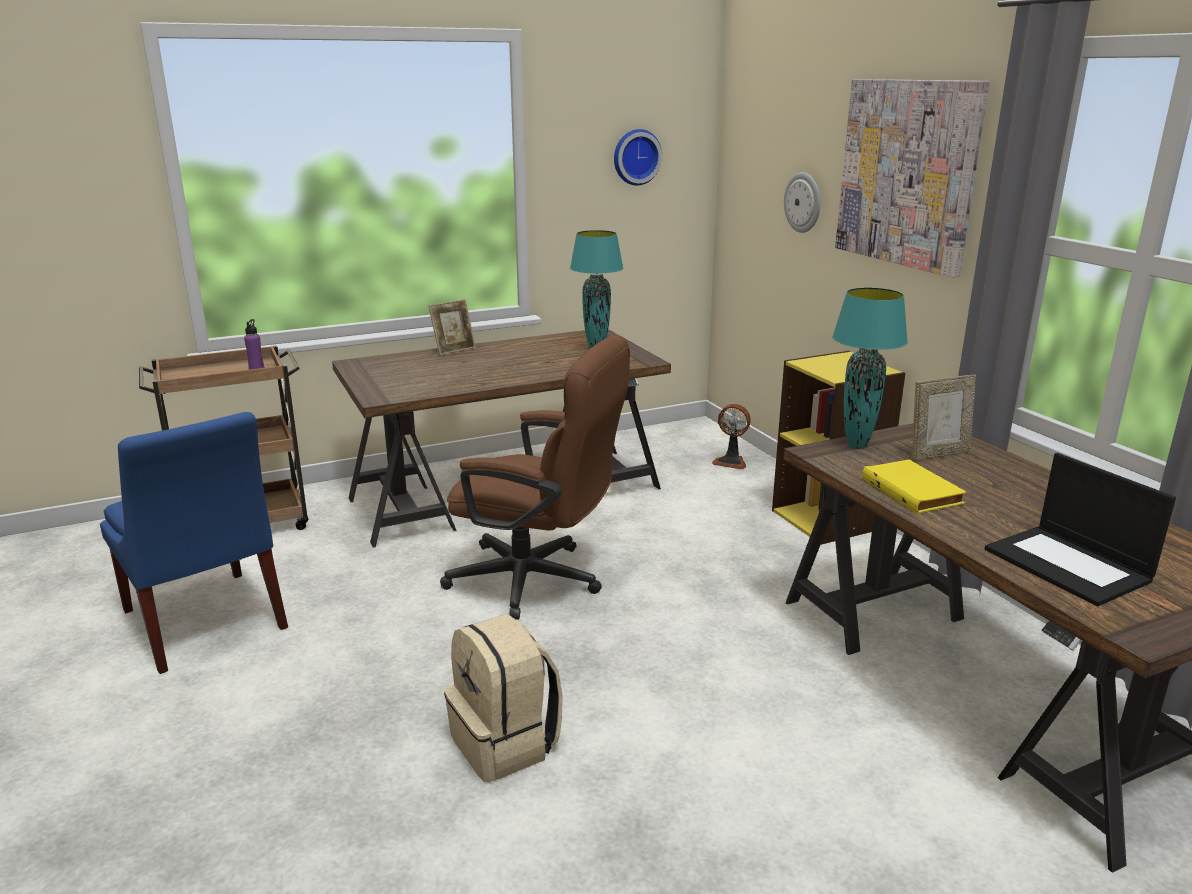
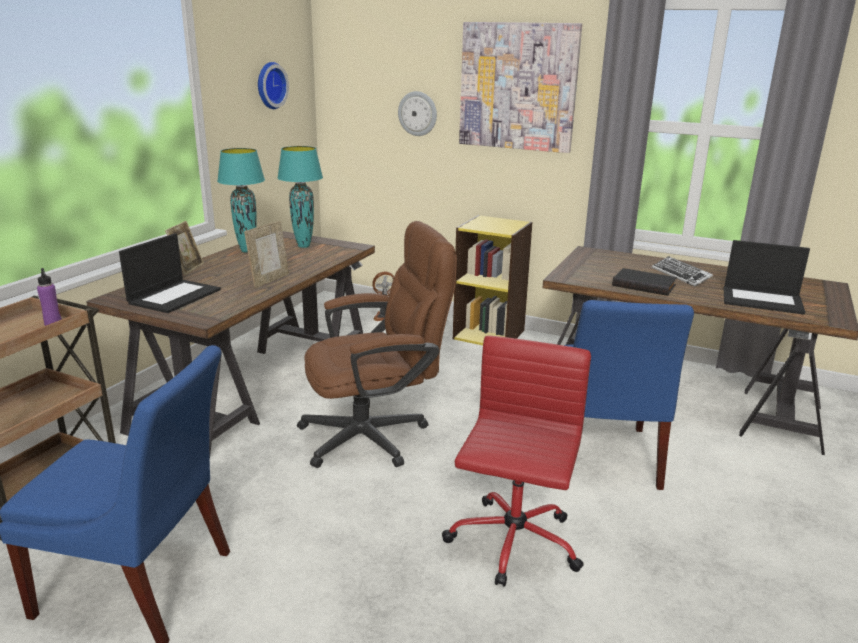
camera: 40 degrees left, 0 degrees up
beige backpack [444,614,563,782] -> red office chair [442,336,591,587]
turquoise table lamp [832,288,908,449] -> turquoise table lamp moved to [217,148,265,253]
yellow book [862,459,966,514] -> black book [612,268,677,296]
picture frame [912,375,976,461] -> picture frame moved to [244,221,289,288]
none -> laptop [119,233,221,313]
none -> blue chair [564,300,694,490]
none -> keyboard [652,256,713,287]

